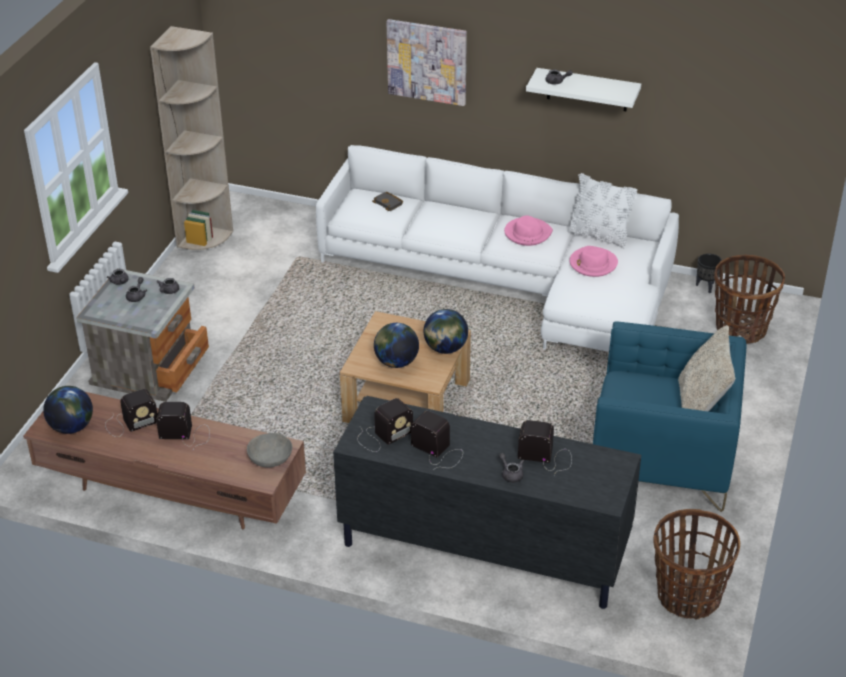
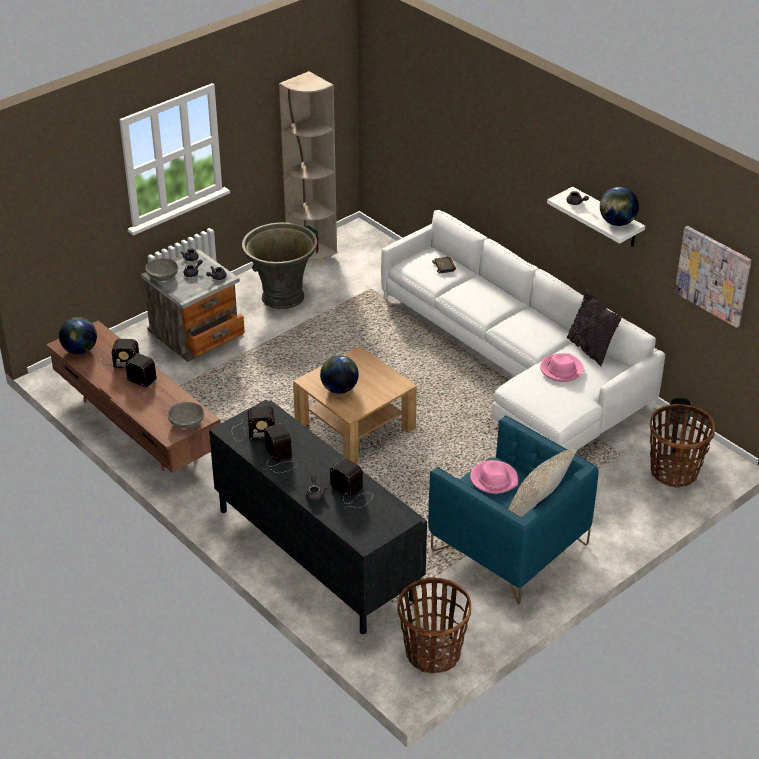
camera: 30 degrees right, 0 degrees up
picture [386,19,467,106] -> picture moved to [675,226,752,328]
globe [424,309,468,354] -> globe moved to [600,187,639,226]
pink hat [504,215,553,246] -> pink hat moved to [470,460,518,494]
white pillow [567,173,637,249] -> black pillow [567,290,622,367]
none -> grey bowl [146,258,178,281]
none -> grey planter [242,222,317,309]

